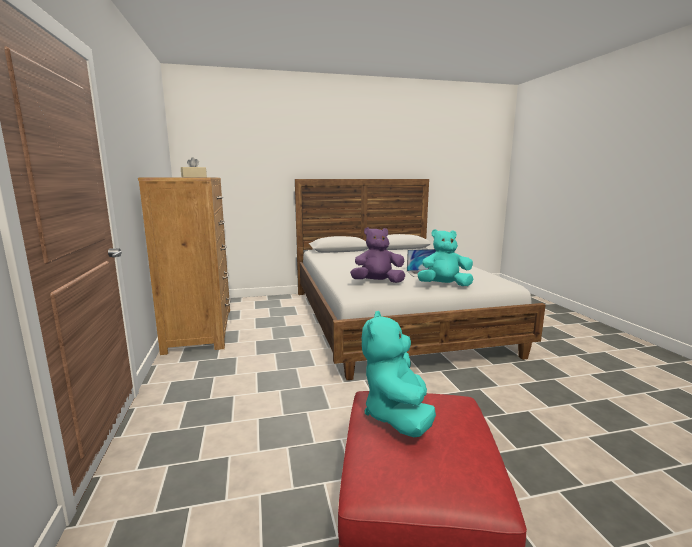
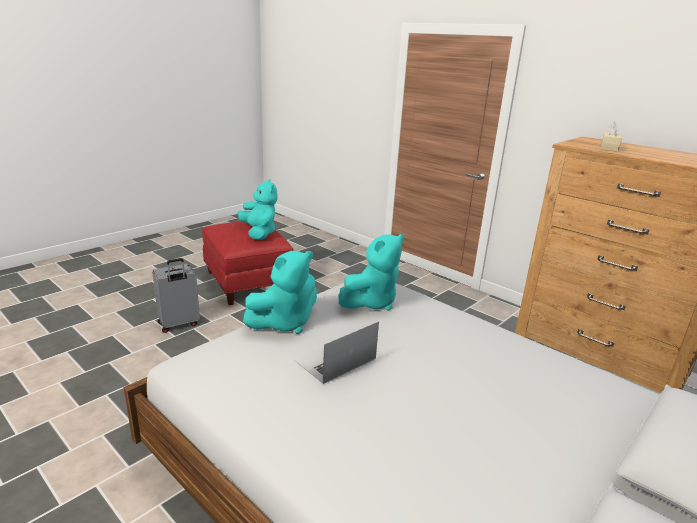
camera: 145 degrees right, 10 degrees up
purple plush toy [350,227,405,283] -> turquoise plush toy [339,234,404,311]
none -> grey suitcase [152,258,200,333]

